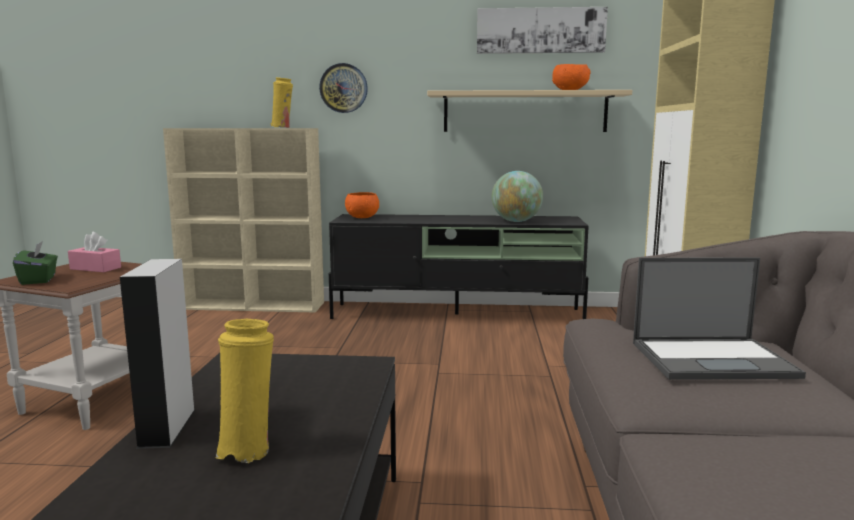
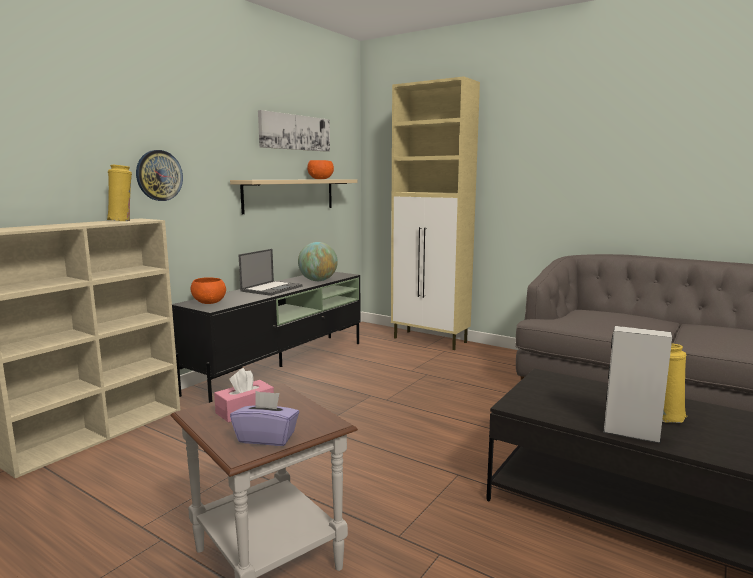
camera: 60 degrees left, 0 degrees up
green tissue box [13,241,58,285] -> purple tissue box [230,391,299,446]
laptop [633,257,806,380] -> laptop moved to [239,249,302,296]

